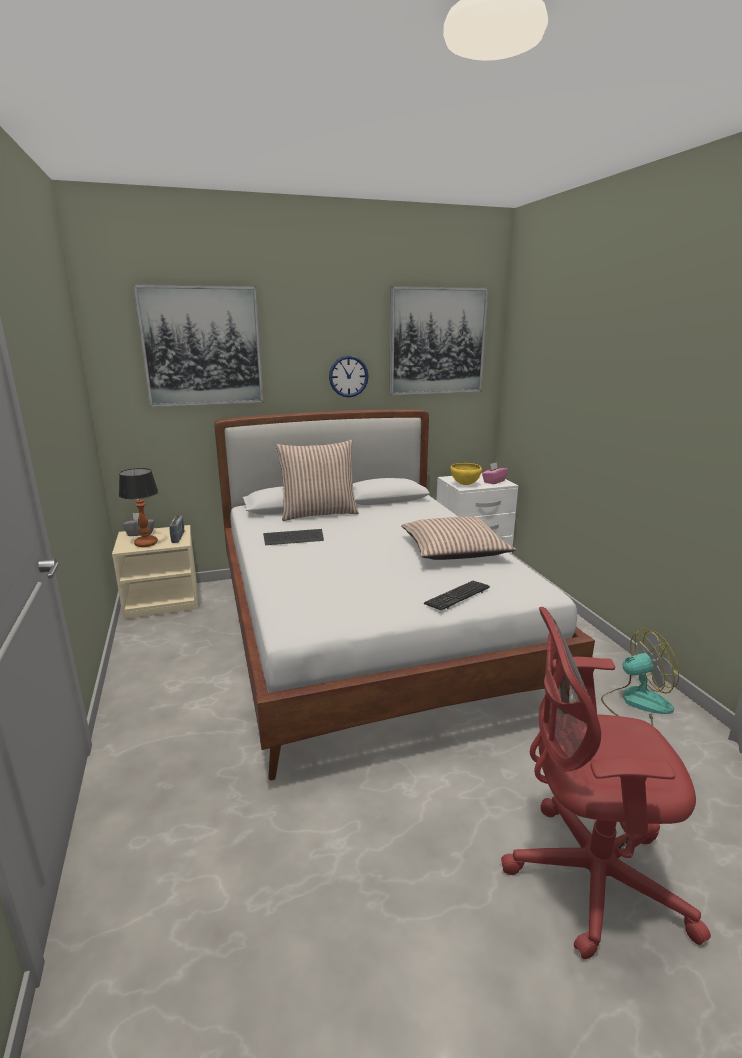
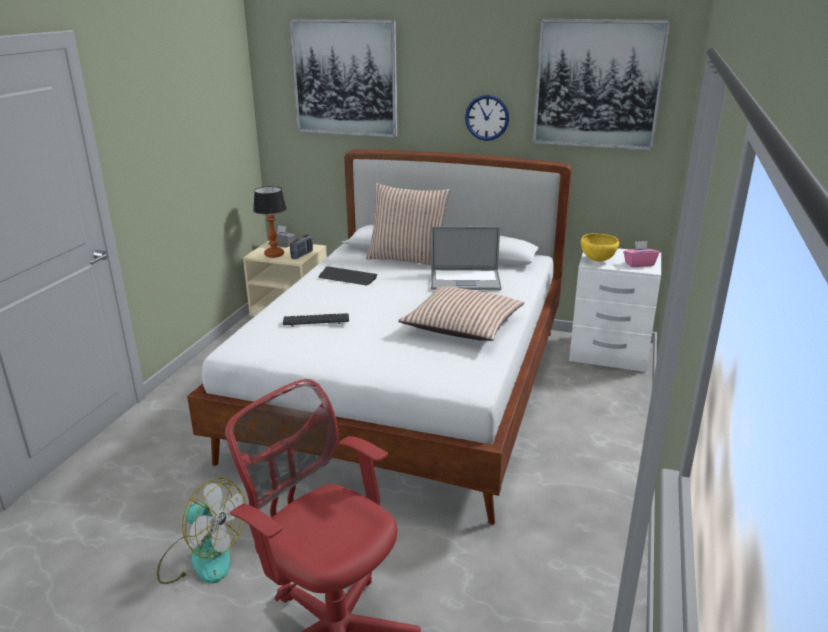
camera: 35 degrees right, 5 degrees up
keyboard [424,581,490,610] -> keyboard moved to [283,313,349,326]
fan [601,629,679,726] -> fan moved to [157,478,246,584]
none -> laptop [431,226,502,290]

